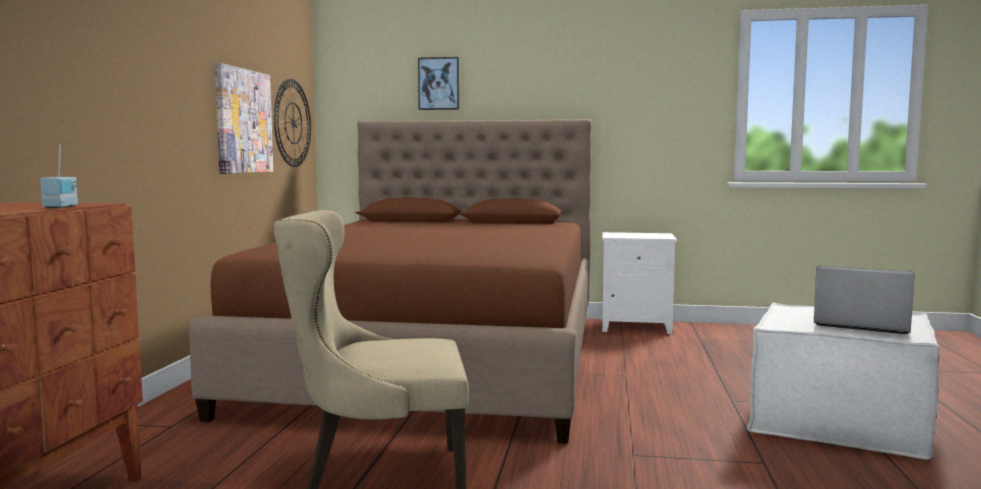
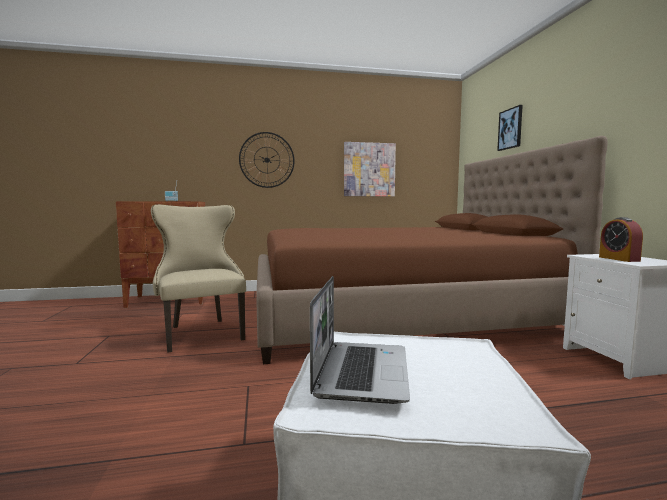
camera: 70 degrees right, 0 degrees up
wall clock [274,79,311,167] -> wall clock moved to [239,132,295,188]
none -> alarm clock [599,217,643,262]

